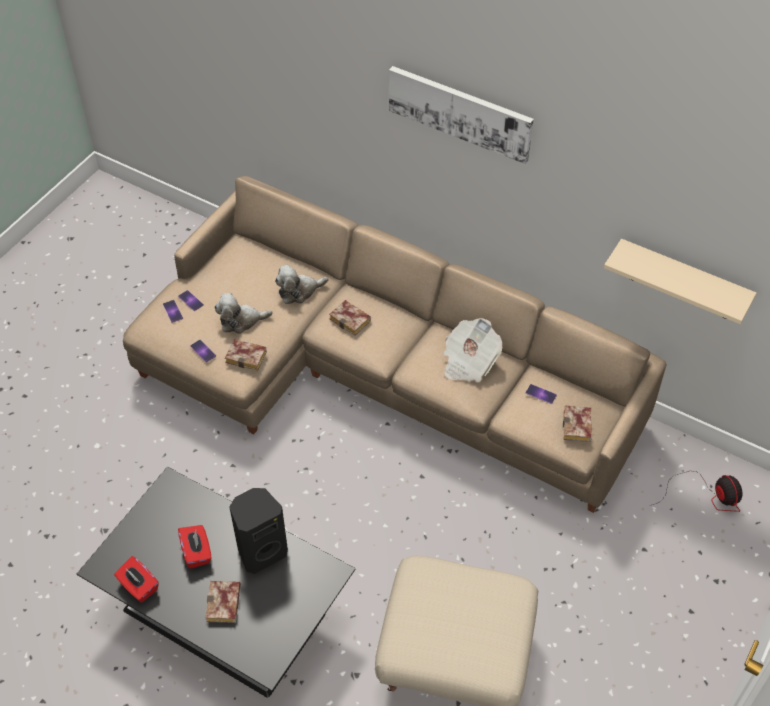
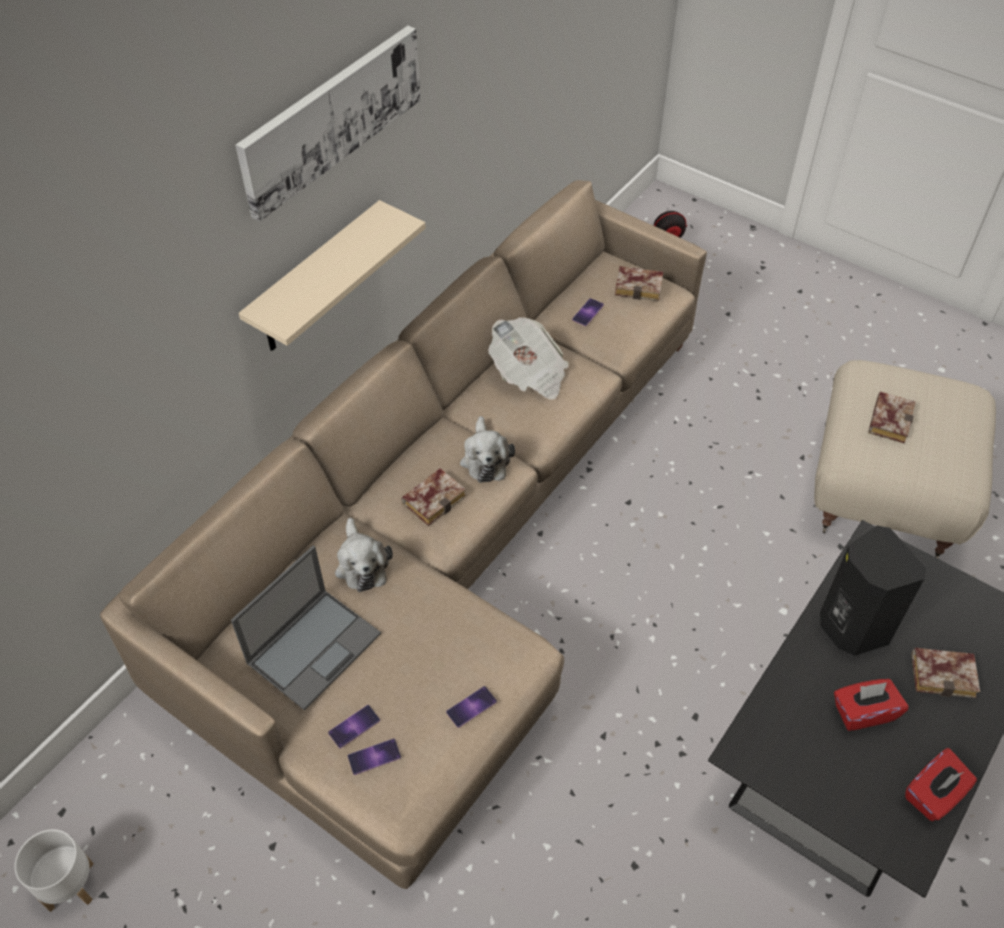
camera: 85 degrees left, 0 degrees up
plush toy [214,293,273,334] -> plush toy moved to [460,416,515,483]
book [225,339,267,371] -> book moved to [868,392,916,444]
beige shelf [604,239,756,324] -> beige shelf moved to [239,200,426,351]
none -> white planter [14,829,94,912]
none -> laptop [231,545,381,710]

